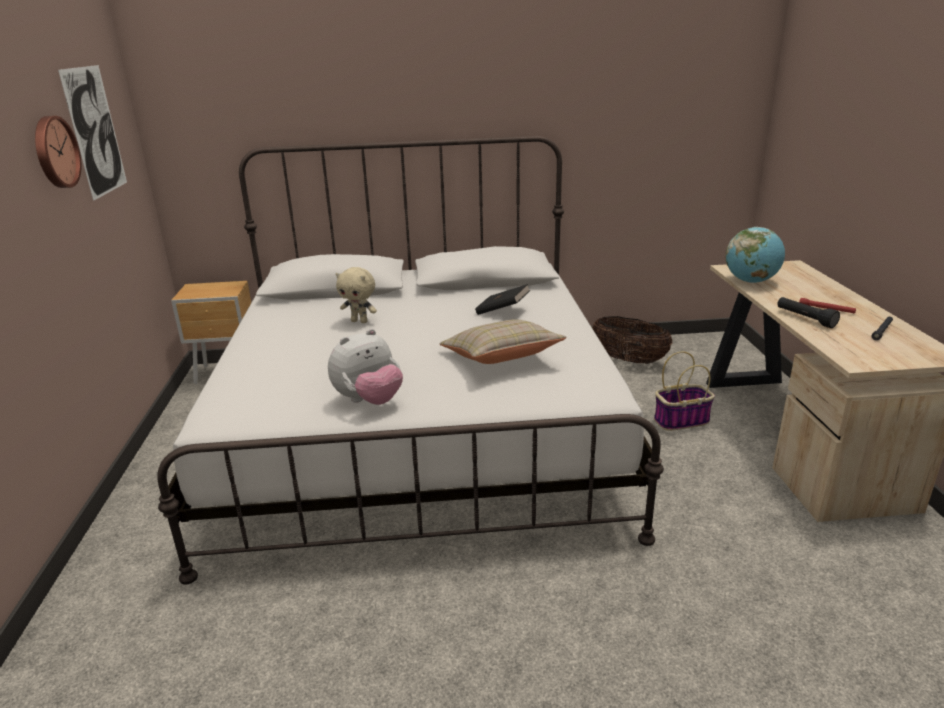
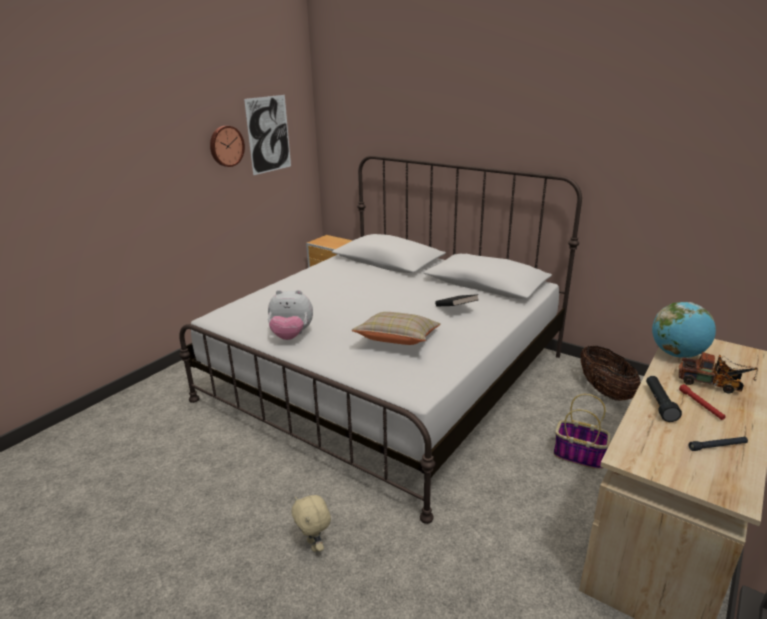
camera: 40 degrees right, 0 degrees up
beige plush toy [336,267,377,323] -> beige plush toy moved to [291,495,331,552]
none -> toy truck [679,352,758,394]

